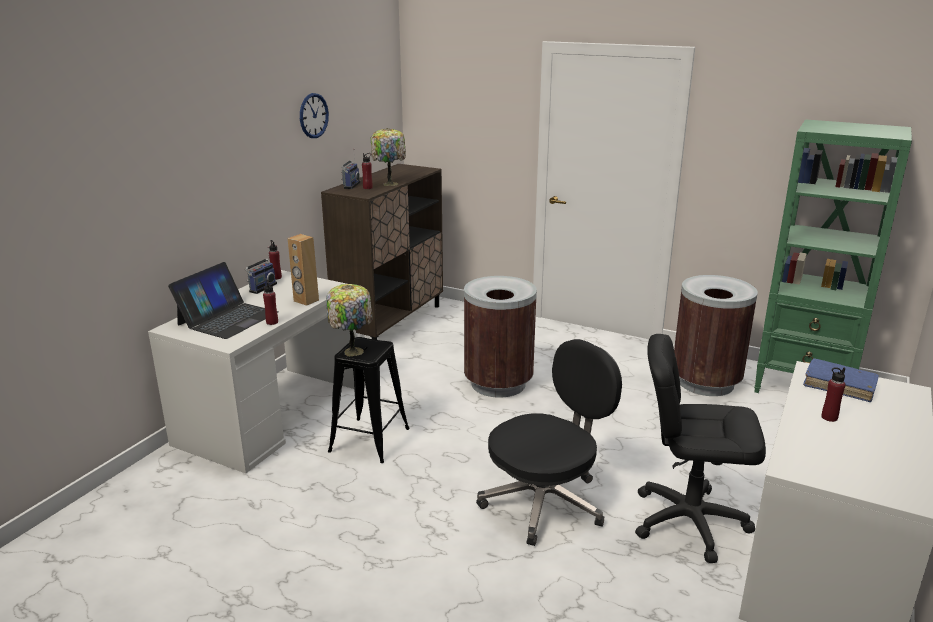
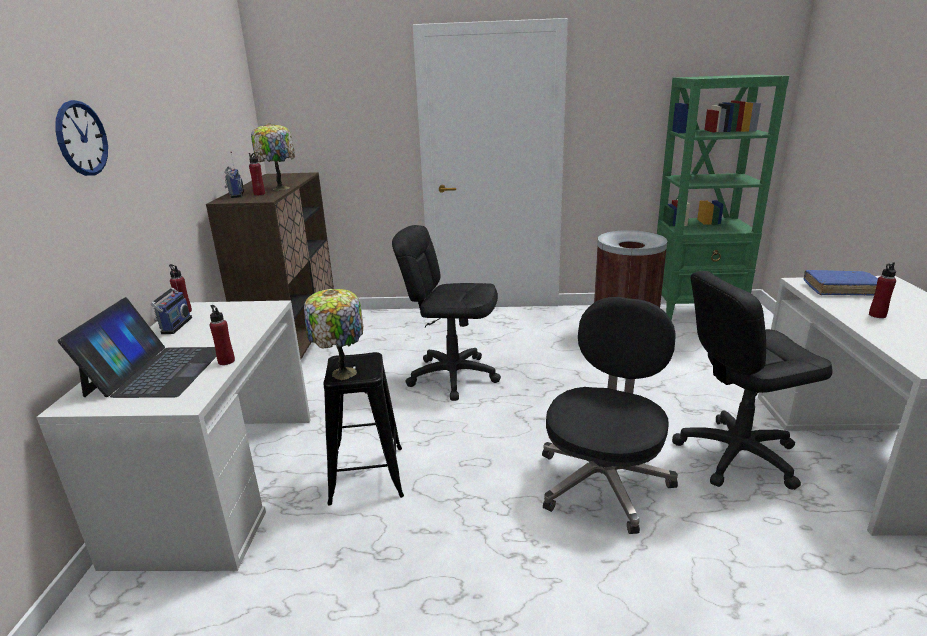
camera: 25 degrees left, 0 degrees up
brown speaker [288,234,319,306] -> none
wall clock [300,93,329,138] -> wall clock moved to [55,100,108,176]
brown trash can [464,276,537,398] -> black office chair [392,225,501,401]

